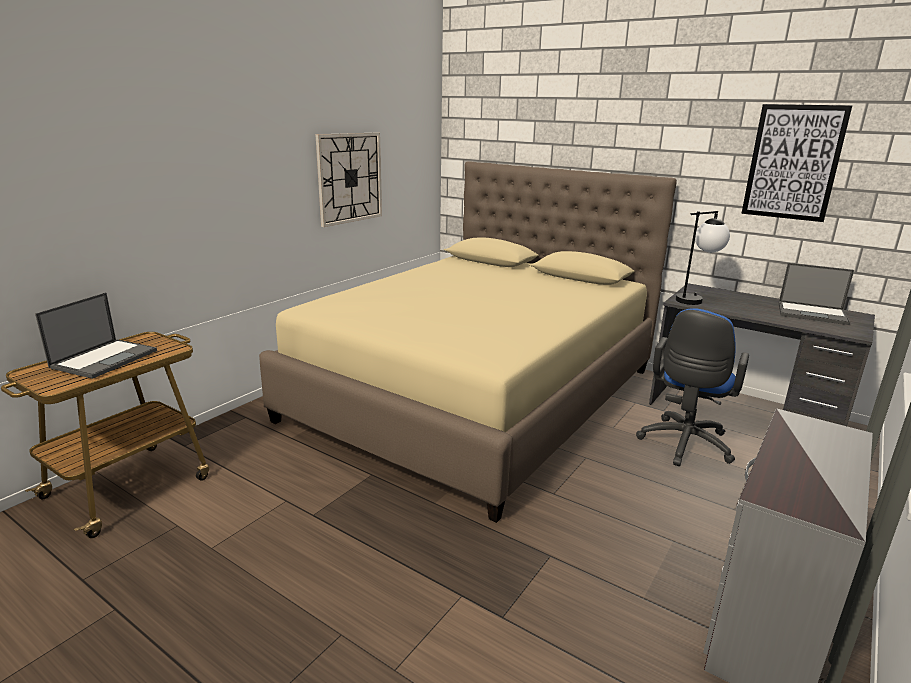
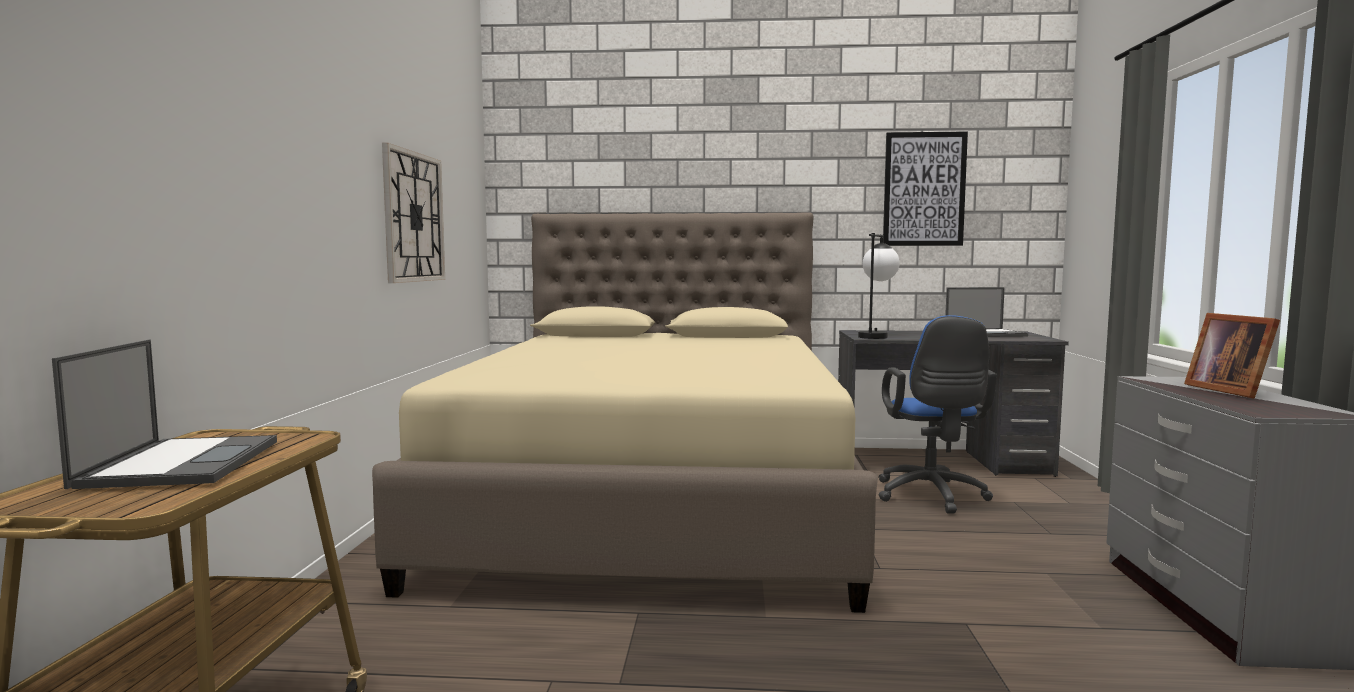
camera: 30 degrees left, 15 degrees down
none -> picture frame [1184,313,1280,399]

